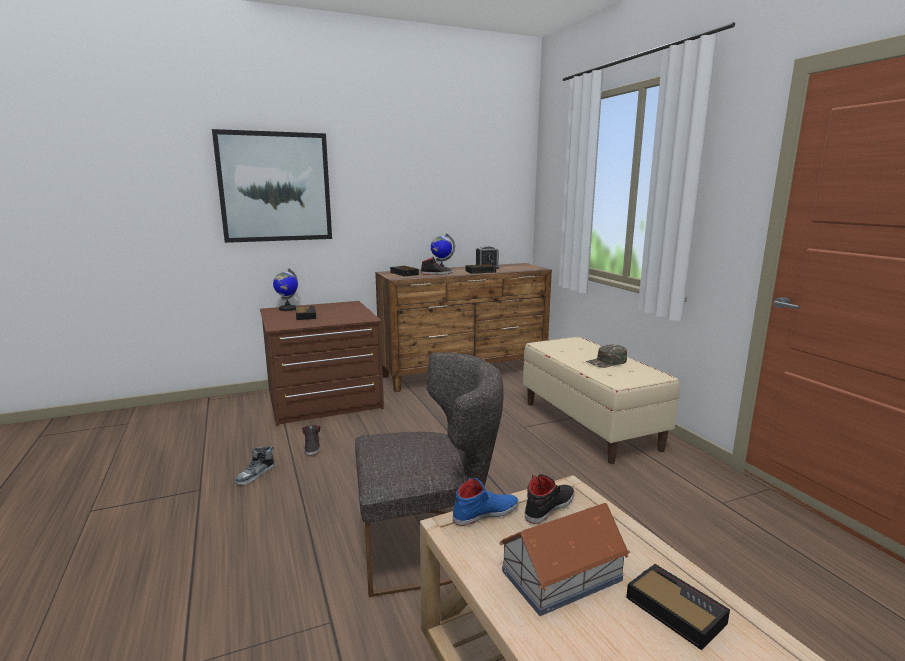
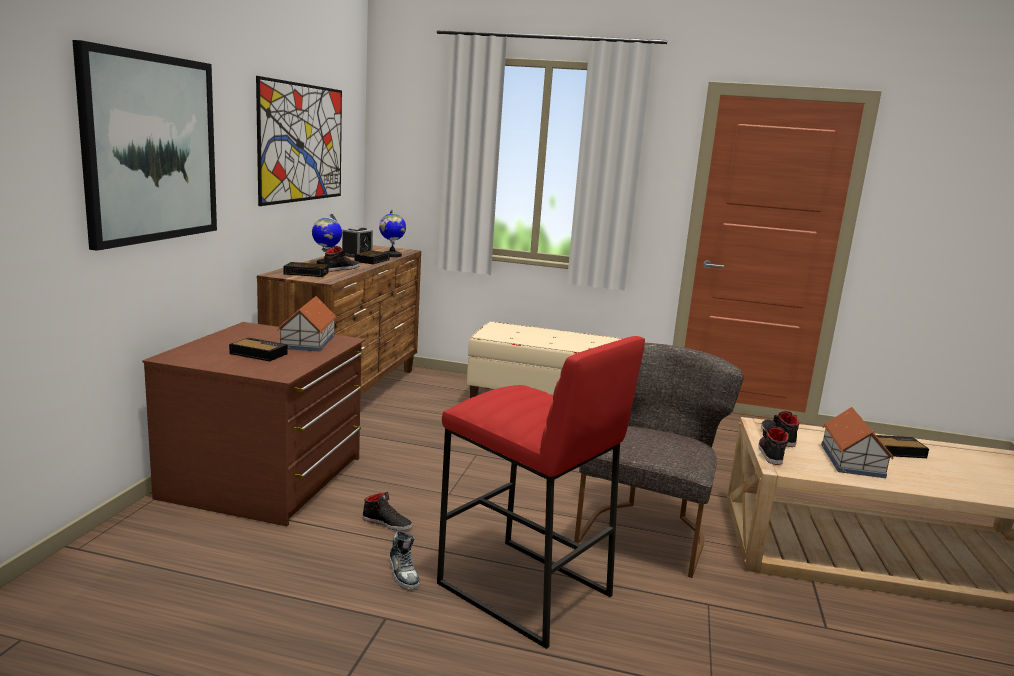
camera: 55 degrees left, 0 degrees up
globe [273,269,298,311] -> globe moved to [379,210,406,257]
blue shoe [453,477,519,526] -> black shoe [758,426,790,465]
green cap [586,345,627,368] -> none
none -> picture [256,76,342,206]
none -> toy house [277,296,337,352]
none -> red stool [437,336,645,649]

